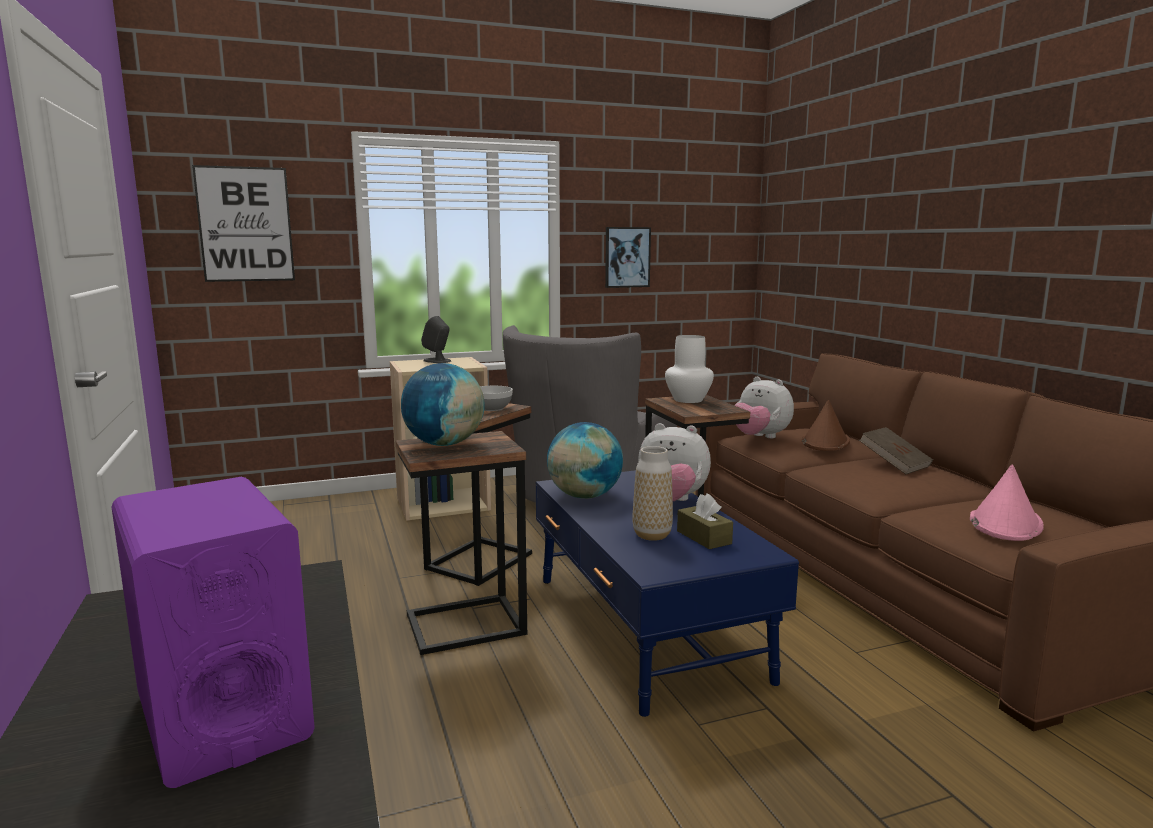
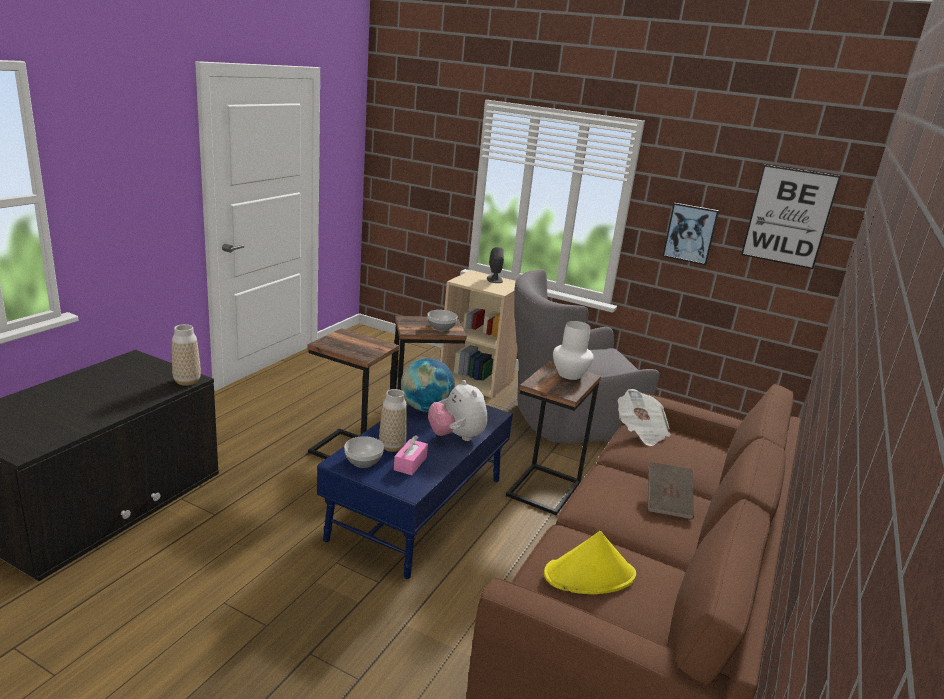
camera: 45 degrees right, 10 degrees up
purple speaker [111,477,315,788] -> none
picture [192,165,295,282] -> picture moved to [741,165,841,269]
globe [401,363,485,446] -> none
brown tissue box [677,493,733,549] -> pink tissue box [394,435,428,475]
plush toy [734,377,794,438] -> newspaper [618,389,671,446]
brown hat [802,400,850,451] -> none
pink hat [970,465,1044,541] -> yellow hat [544,531,636,594]
none -> vase [172,324,201,386]
none -> bowl [344,436,384,468]

